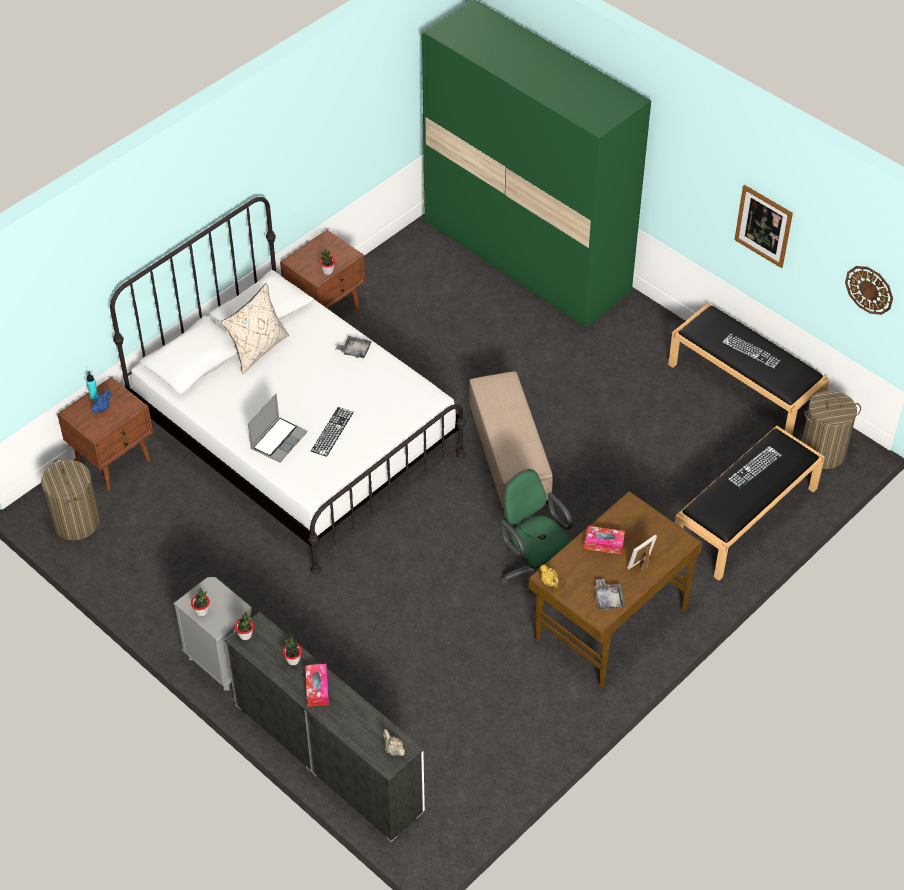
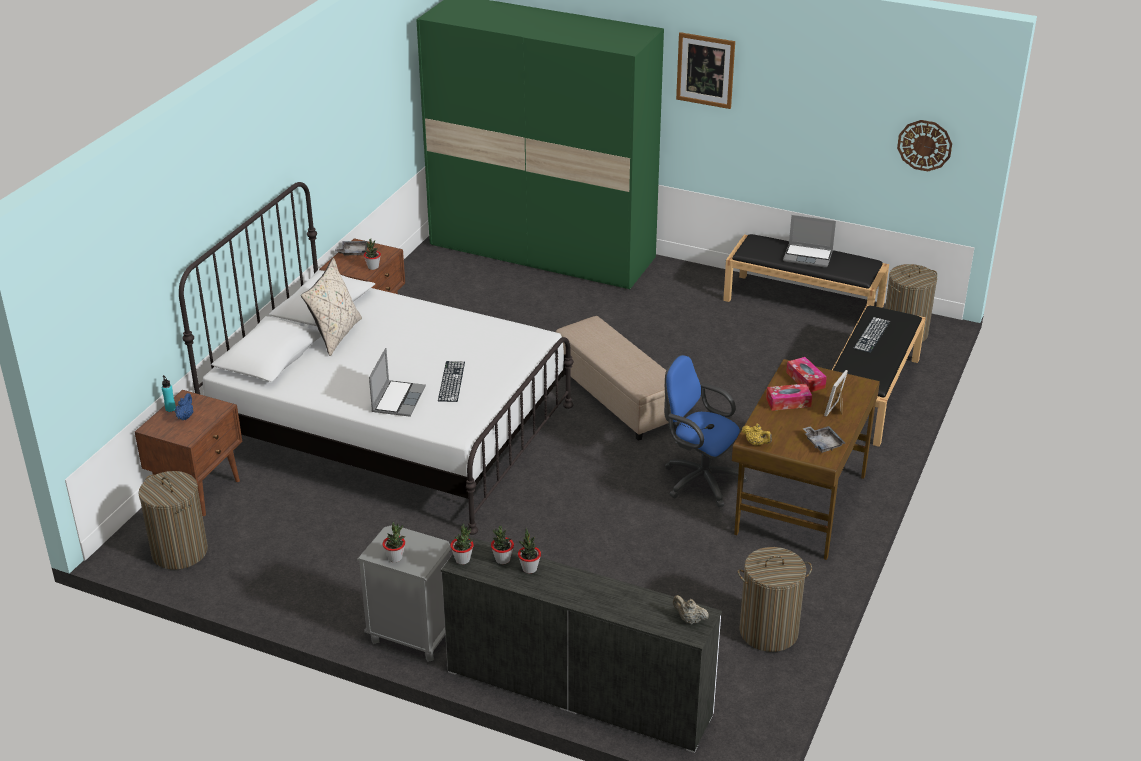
camera: 20 degrees left, 15 degrees down
tissue box [305,664,329,707] -> tissue box moved to [786,357,827,392]
grey tray [336,336,372,358] -> grey tray moved to [335,241,367,256]
green office chair [500,469,573,585] -> blue office chair [664,355,747,507]
keyboard [721,333,782,369] -> laptop [783,215,836,268]
picture [735,185,793,268] -> picture moved to [676,32,735,109]
none -> potted plant [491,526,514,564]
none -> laundry basket [738,547,812,652]

